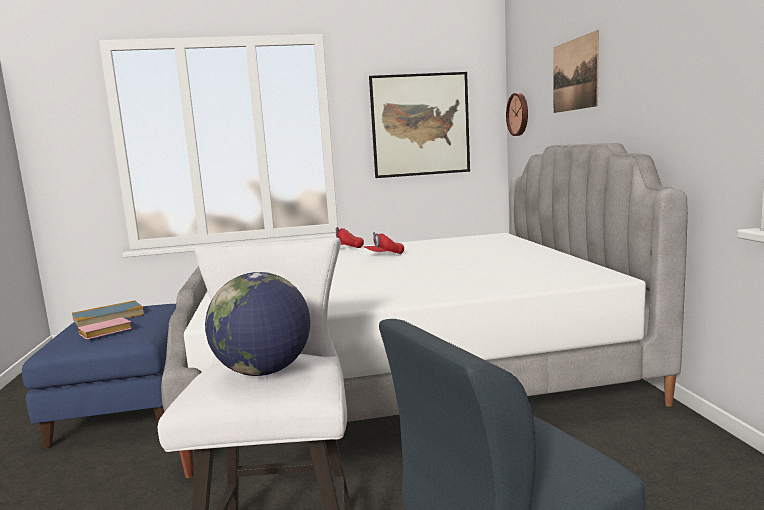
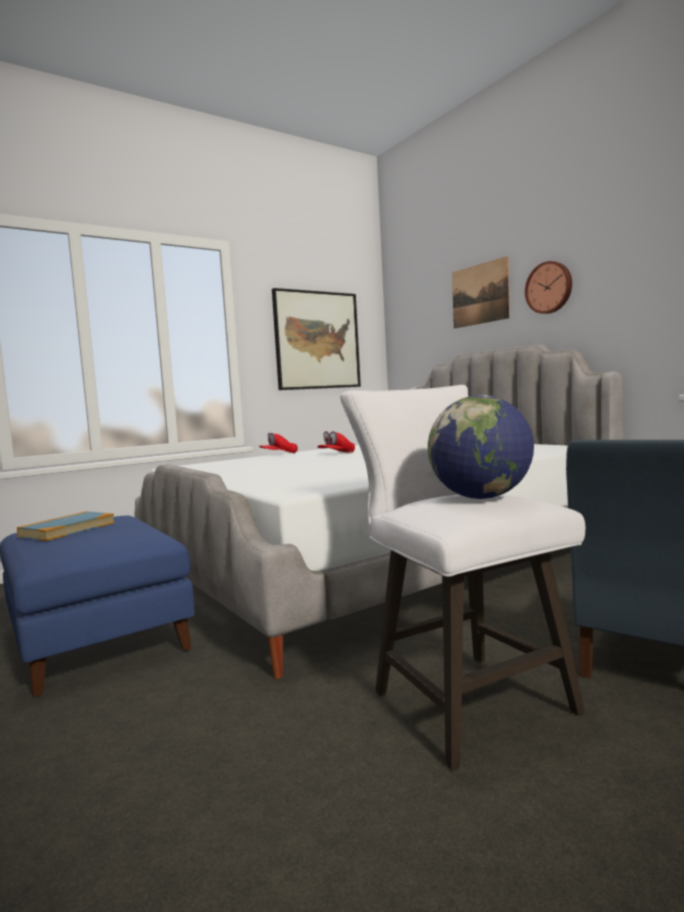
camera: 25 degrees left, 5 degrees down
pink book [78,317,132,339] -> none
wall clock [506,93,528,136] -> wall clock moved to [525,261,572,314]

